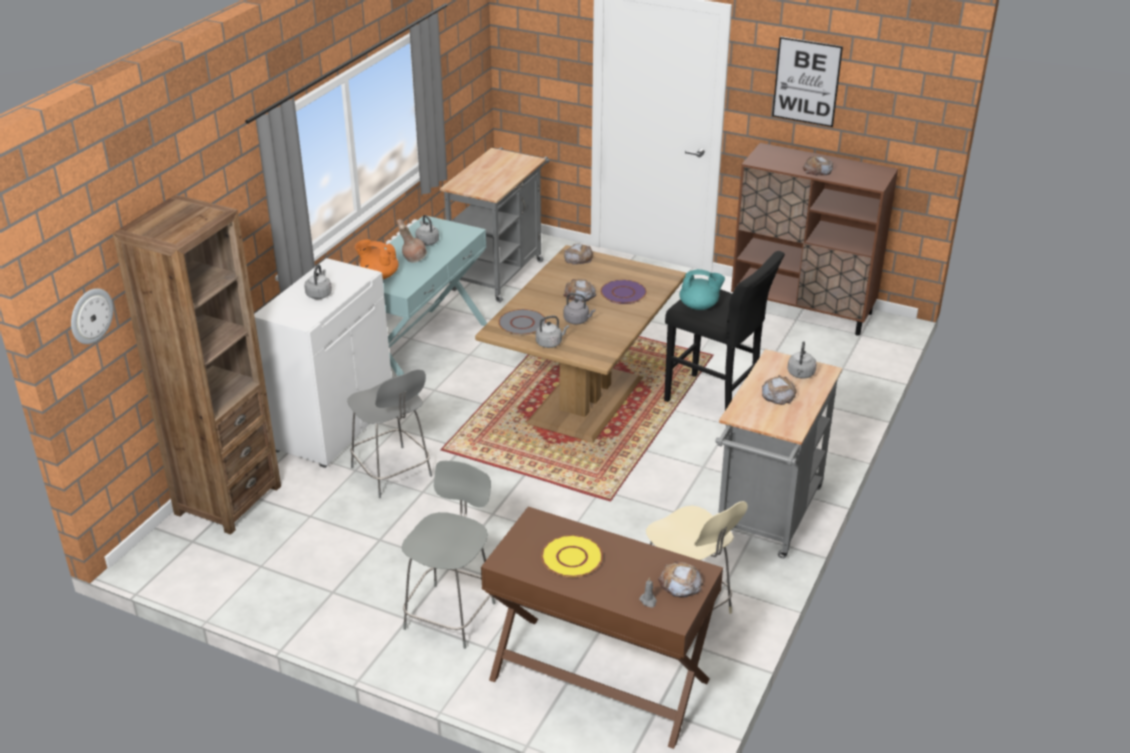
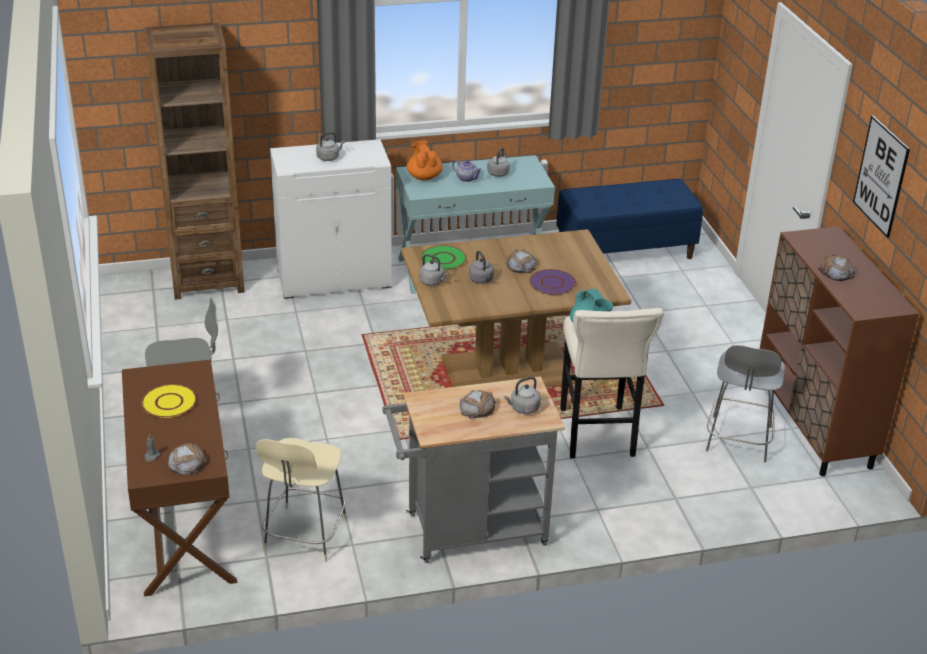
camera: 50 degrees right, 0 degrees up
wall clock [71,288,113,344] -> none
grey chair [347,369,432,498] -> grey chair moved to [706,345,785,462]
brown vase [397,219,427,263] -> teapot [452,160,482,182]
grey cart [440,147,549,303] -> blue bench [556,179,703,259]
grey plate [498,309,546,335] -> green plate [421,245,467,270]
bread [564,243,593,265] -> none
black stool [664,251,785,410] -> beige stool [560,308,664,458]

